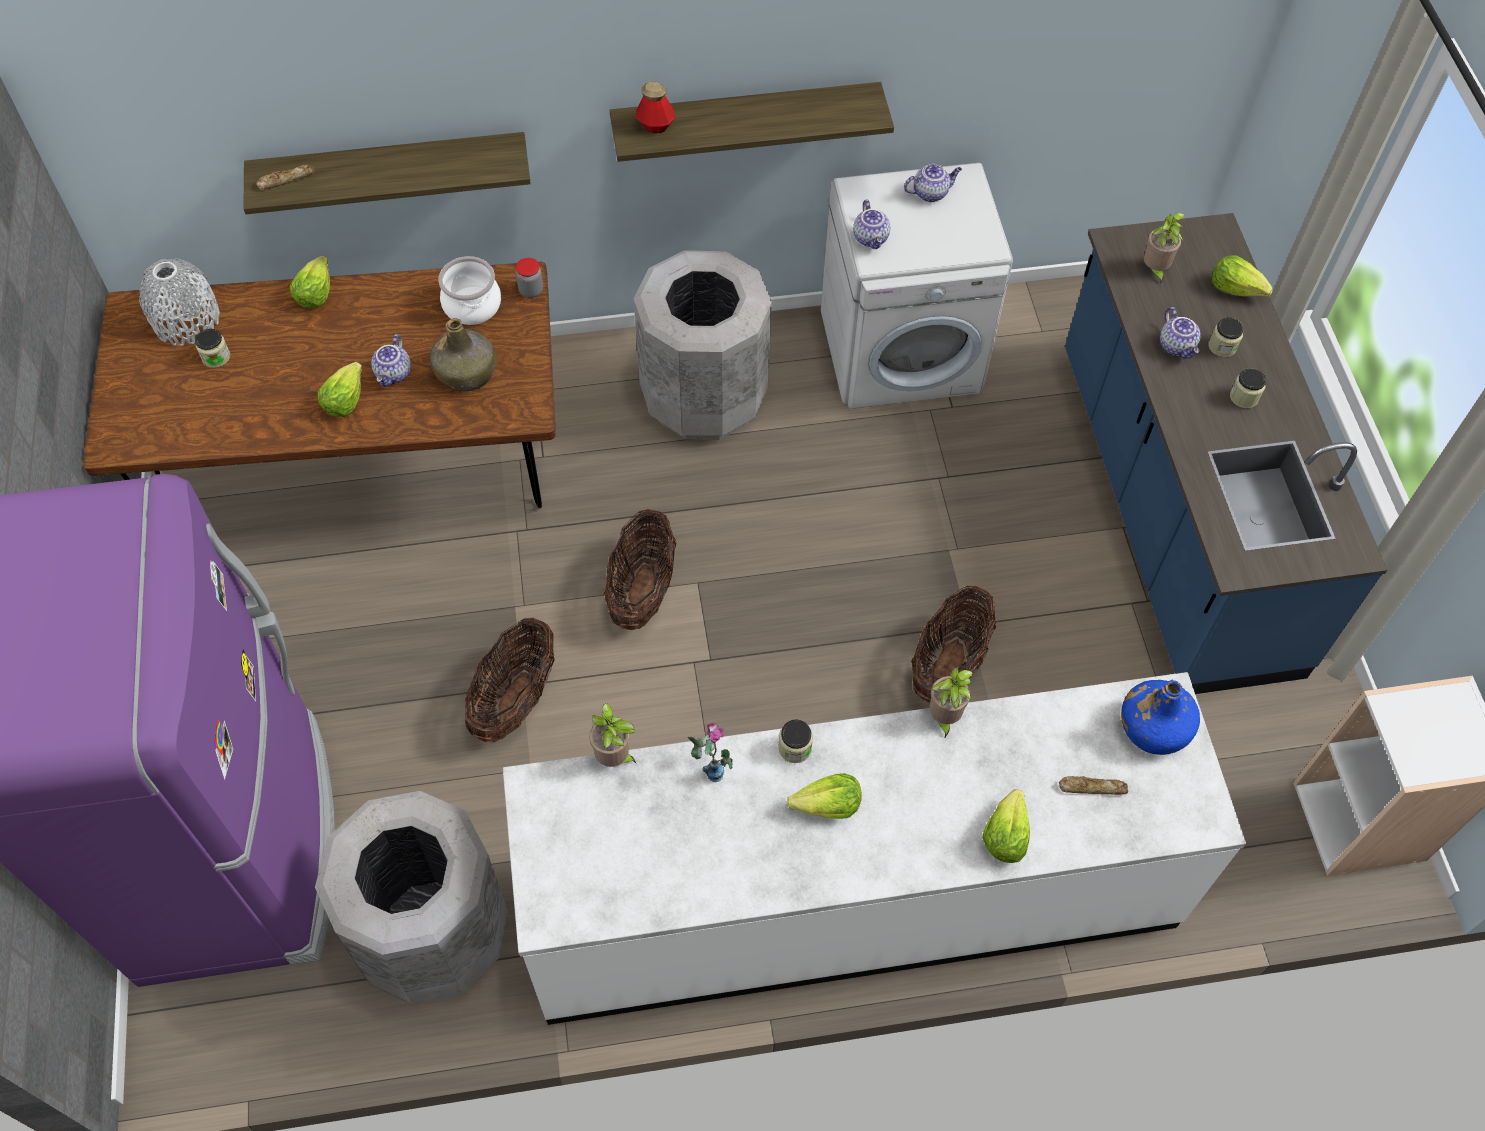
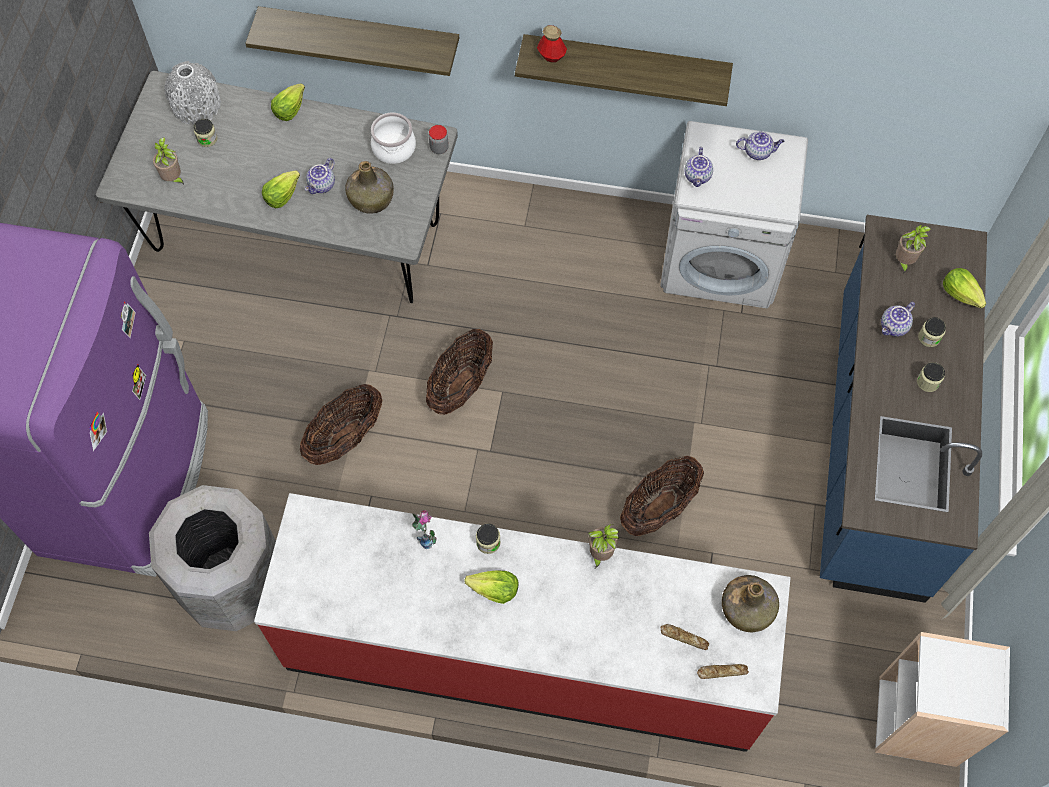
camera: 20 degrees right, 5 degrees up
brown dining table [83,262,556,508] -> grey dining table [96,71,458,303]
bread [256,165,316,190] -> bread moved to [697,664,749,679]
white counter [503,672,1246,1025] -> red counter [254,493,791,752]
potted plant [590,703,637,767] -> potted plant moved to [153,137,184,185]
grey trash can [634,250,772,440] -> none
lettuce [982,789,1030,863] -> none
blue bottle [1121,679,1200,755] -> green bottle [722,575,779,632]
teapot [1160,307,1201,359] -> teapot turned 45 degrees clockwise [881,302,915,337]

